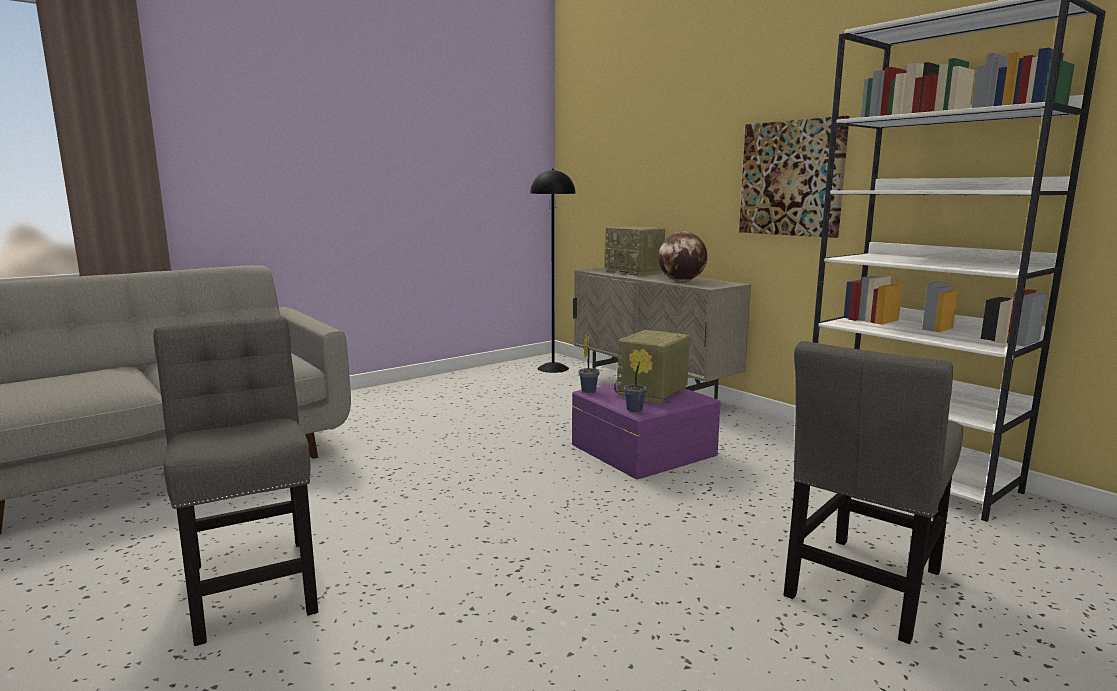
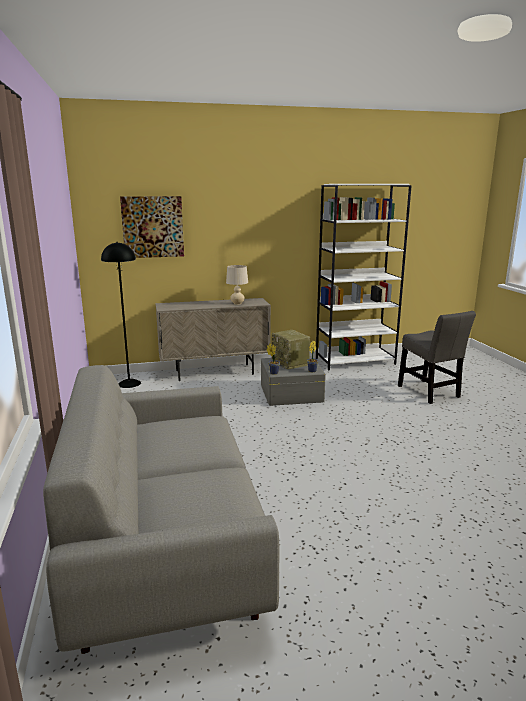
camera: 65 degrees left, 5 degrees up
grey chair [153,318,318,646] -> none
purple storage box [571,382,721,479] -> grey storage box [261,356,326,406]
radio [605,226,665,276] -> none
globe [658,232,707,281] -> beige table lamp [226,265,248,305]
picture [739,116,850,238] -> picture moved to [120,196,184,258]

